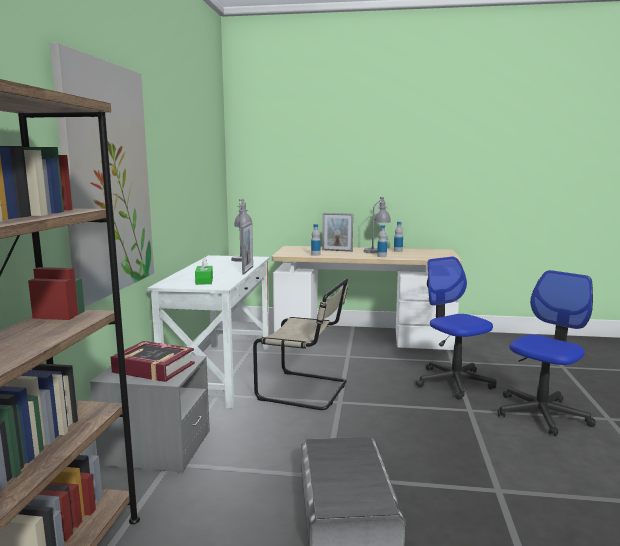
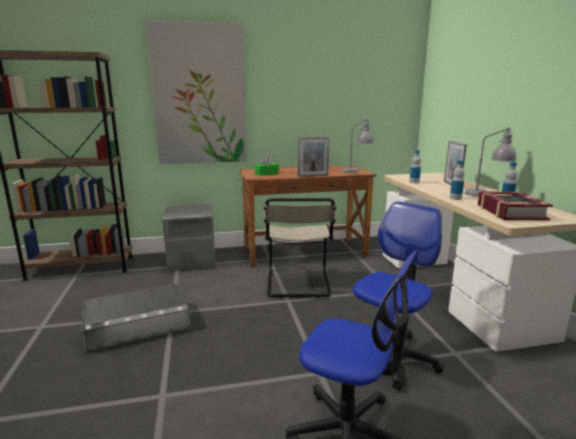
camera: 70 degrees right, 5 degrees up
book [111,341,195,382] -> book moved to [478,192,553,220]
white desk [147,255,270,409] -> brown desk [240,165,376,267]

